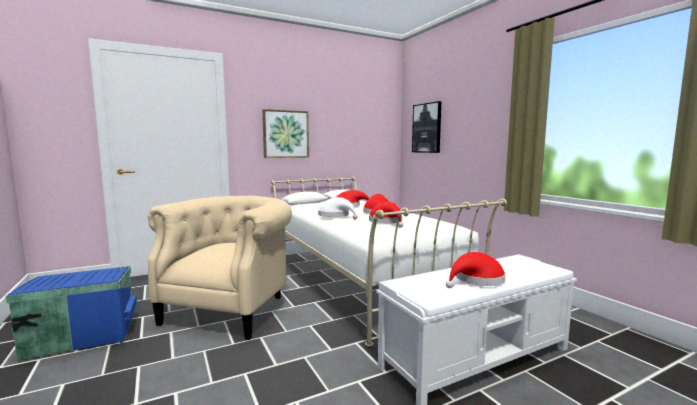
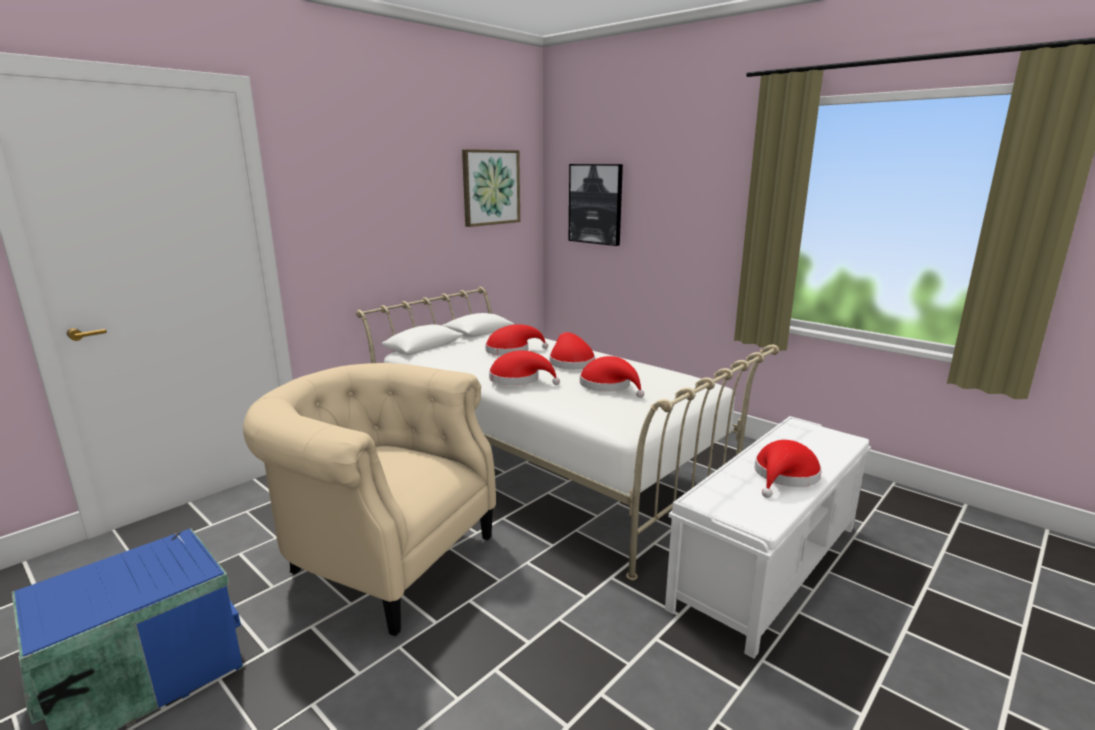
camera: 20 degrees left, 10 degrees up
beige armchair [148,196,292,340] -> beige armchair turned 60 degrees counterclockwise [243,363,496,636]
picture [262,109,309,158] -> picture moved to [462,149,520,227]
white hat [318,197,358,219] -> red hat [489,350,560,386]

